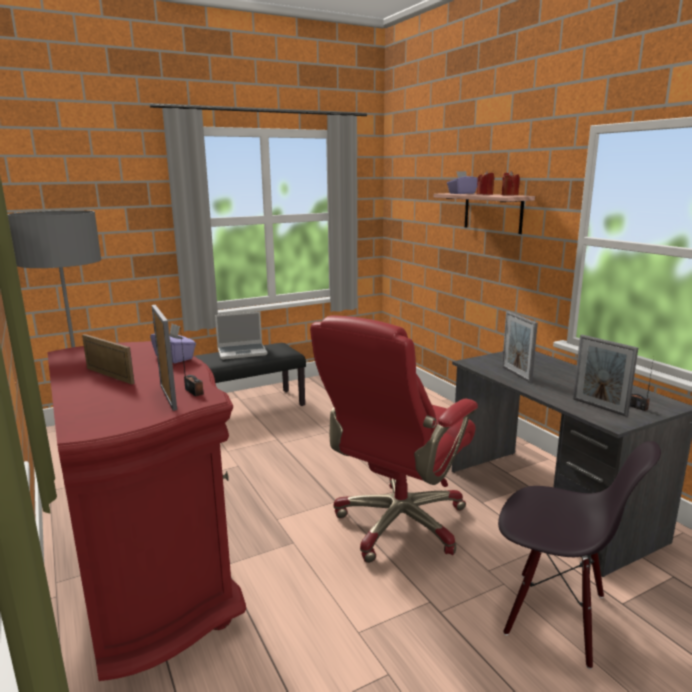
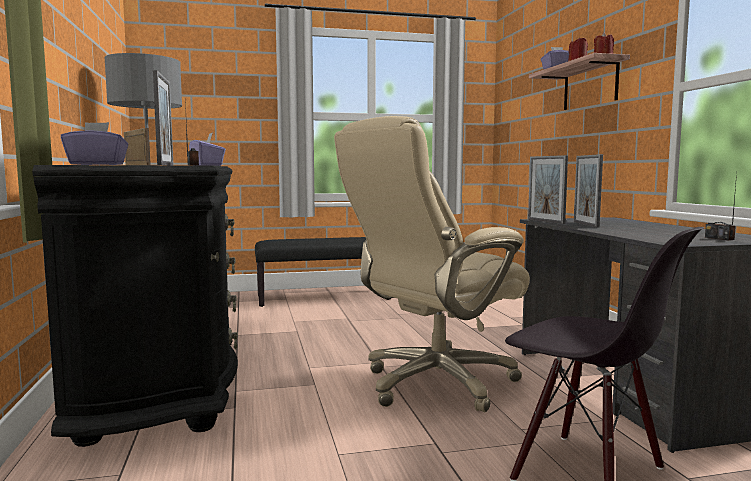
camera: 15 degrees right, 10 degrees down
red dresser [47,341,246,681] -> black dresser [32,165,238,447]
laptop [215,312,268,360] -> none
red office chair [310,316,478,563] -> beige office chair [334,116,530,412]
picture frame [573,335,638,417] -> picture frame moved to [528,155,568,224]
none -> purple tissue box [61,122,128,165]

